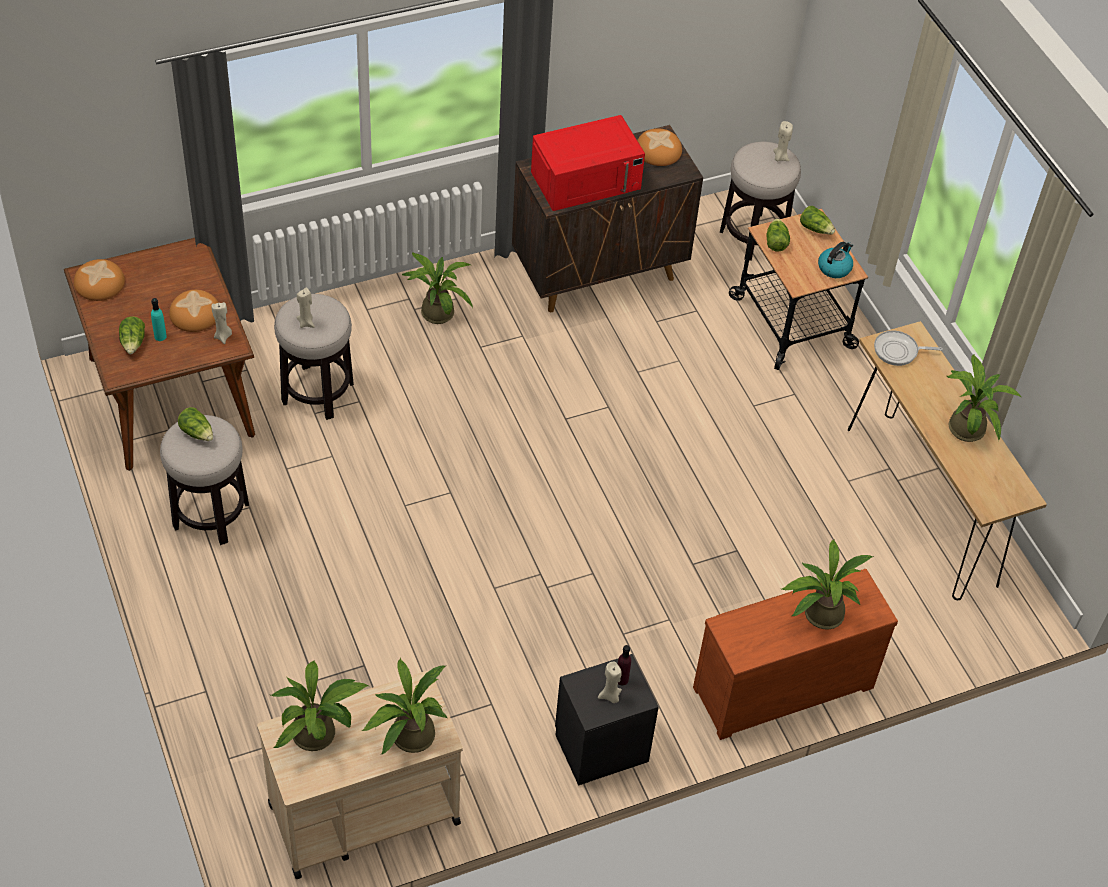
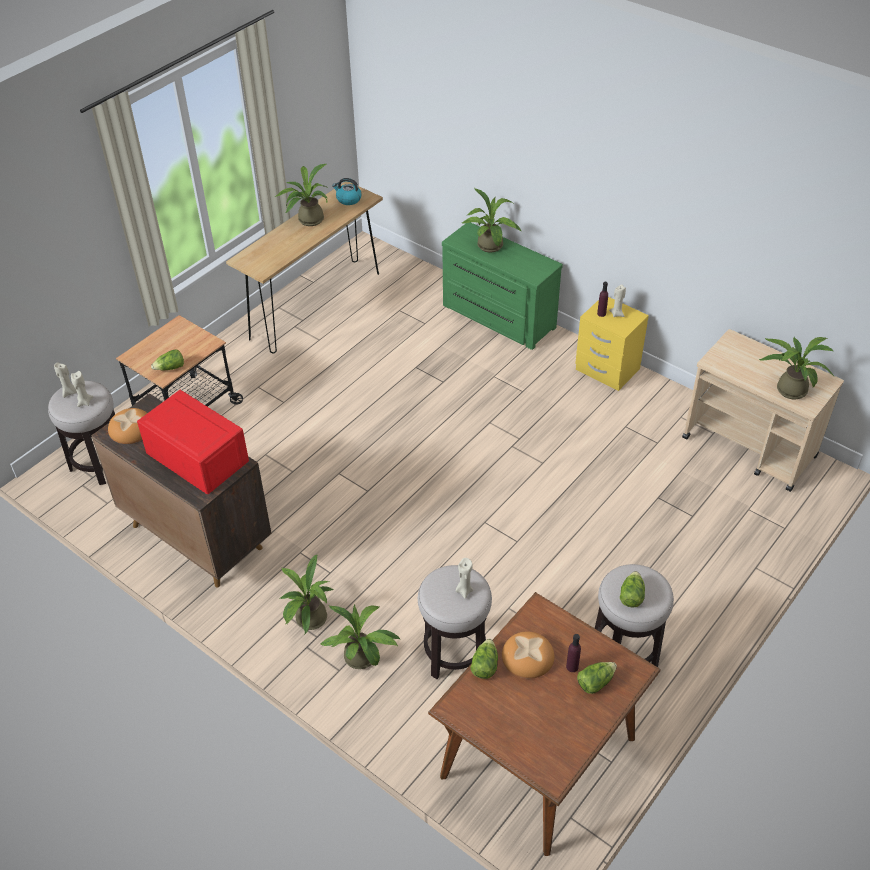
camera: 115 degrees left, 5 degrees down
bread [74,259,125,301] -> none
turquoise bottle [151,298,167,341] -> purple bottle [566,634,581,672]
beige candle [211,302,232,344] -> beige candle moved to [71,371,93,407]
potted plant [362,658,448,754] -> potted plant moved to [320,605,401,669]
black nightstand [555,654,659,786] -> yellow nightstand [575,297,649,391]
brown dresser [693,569,898,740] -> green dresser [442,222,563,350]
lettuce [800,206,835,234] -> lettuce moved to [470,639,498,679]
kettle [818,242,853,278] -> kettle moved to [332,178,362,205]
frying pan [874,330,943,366] -> none

